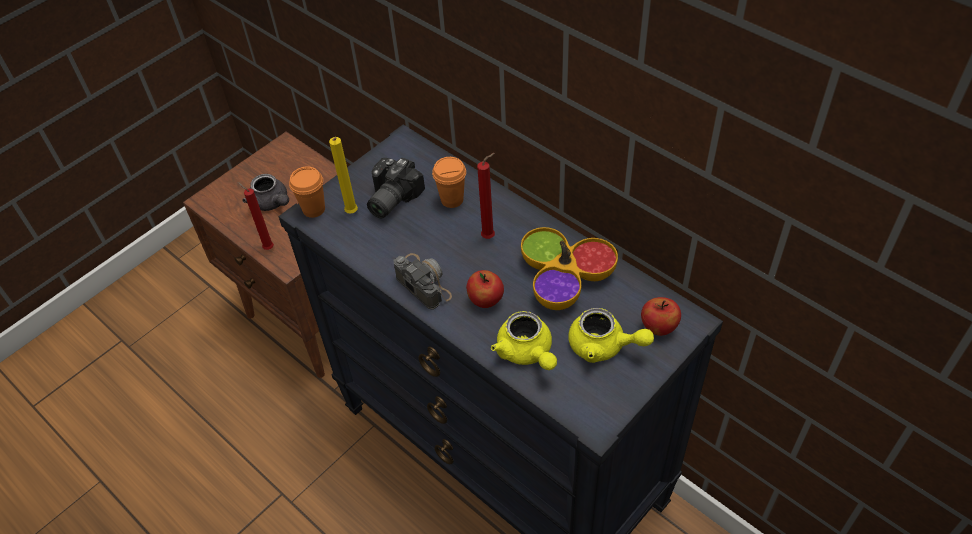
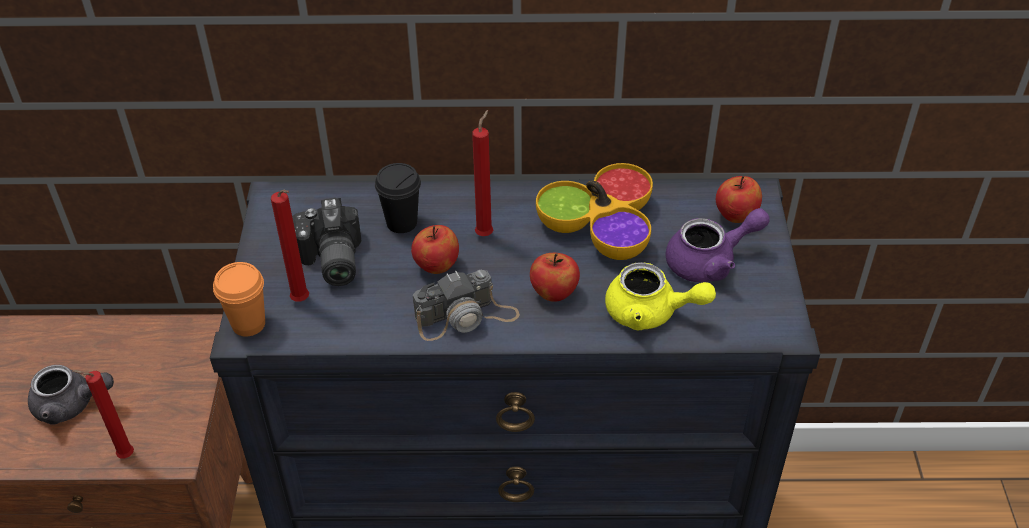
camera: 45 degrees left, 5 degrees down
yellow candle [329,137,358,214] -> red candle [271,189,309,302]
camera [394,253,452,310] -> camera turned 150 degrees clockwise [413,270,520,341]
orange cup [432,157,466,208] -> black cup [375,163,421,233]
yellow teapot [568,308,654,363] -> purple teapot [666,208,770,282]
none -> apple [411,225,459,274]

